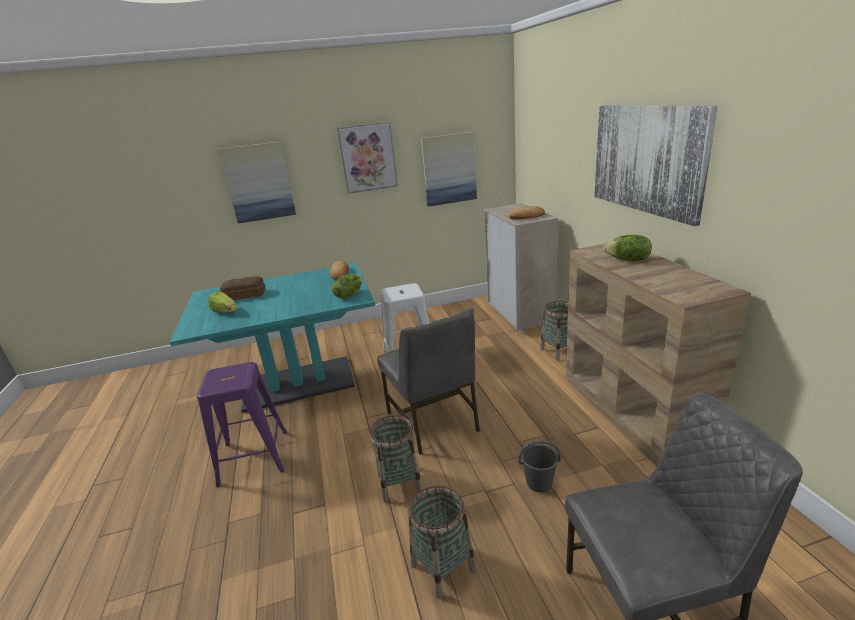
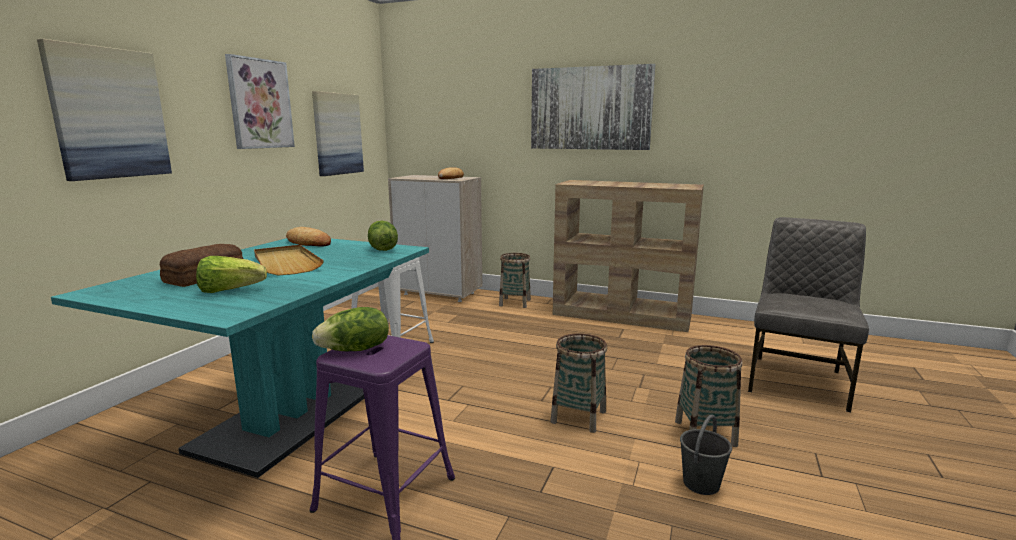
camera: 55 degrees left, 10 degrees down
grey chair [377,308,480,455] -> none
grey bucket [519,440,561,493] -> grey bucket moved to [680,415,732,495]
lettuce [604,235,652,261] -> lettuce moved to [312,307,389,351]
none -> beige tray [254,245,324,276]

